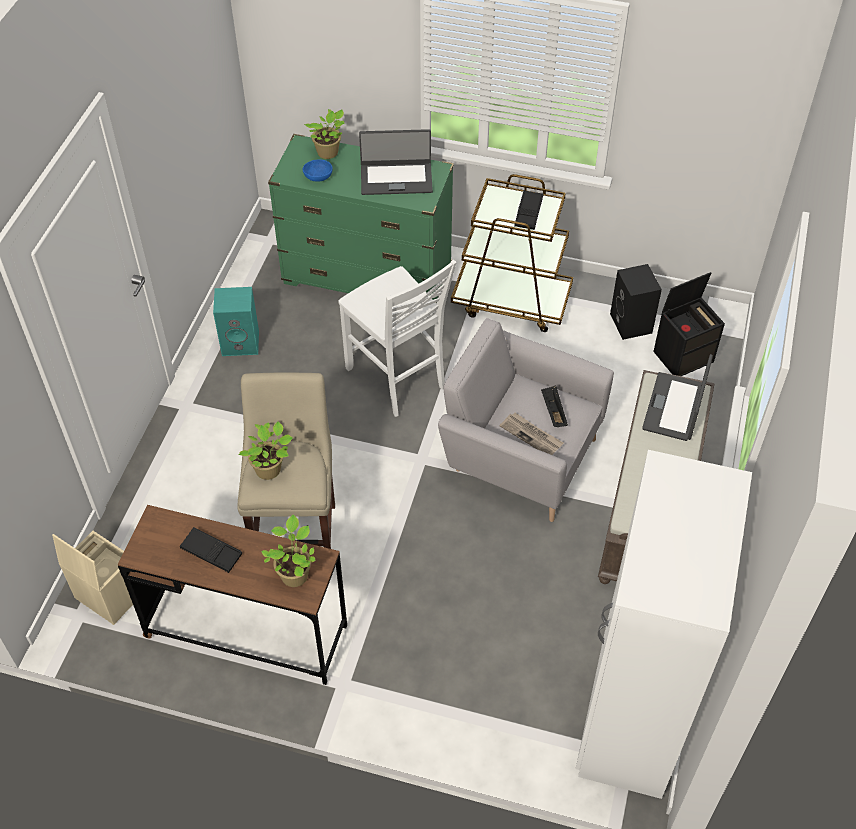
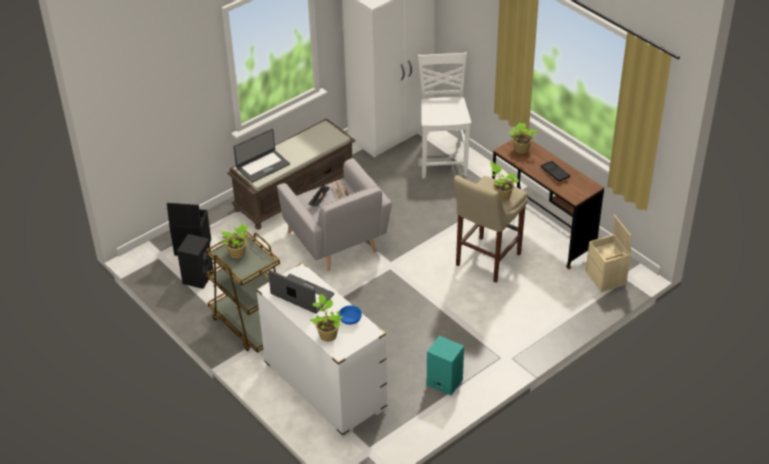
camera: 145 degrees left, 10 degrees down
green dresser [268,134,454,300] -> white dresser [256,262,388,438]
white chair [338,260,457,417] -> white chair moved to [418,52,471,179]
black tray [514,190,543,230] -> potted plant [221,223,248,259]

